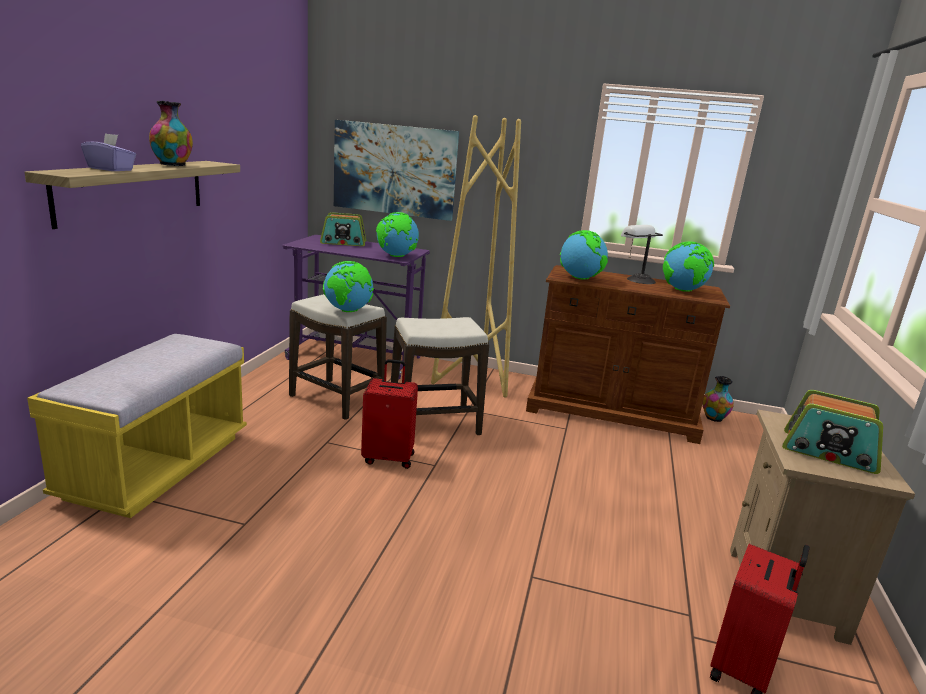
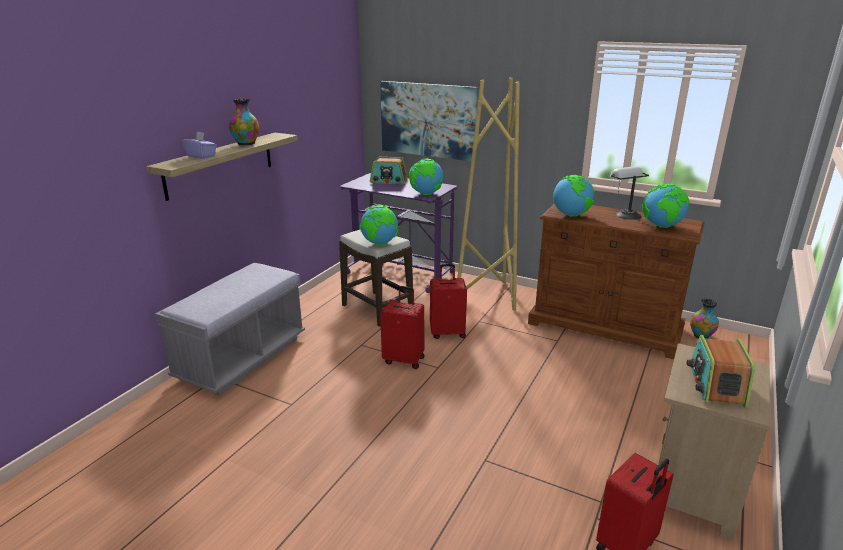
camera: 15 degrees right, 5 degrees up
yellow bench [27,334,247,518] -> grey bench [155,263,305,395]
stool [391,317,489,435] -> red suitcase [430,264,467,339]
radio [782,390,883,474] -> radio turned 60 degrees clockwise [687,335,755,408]

